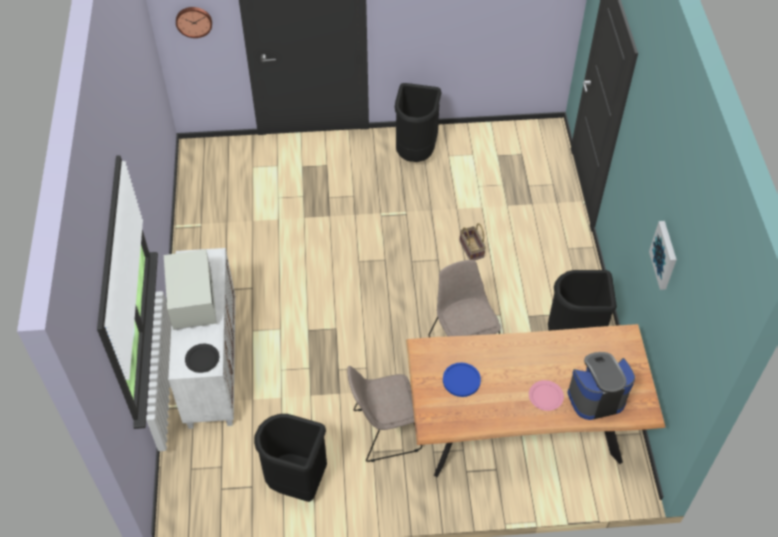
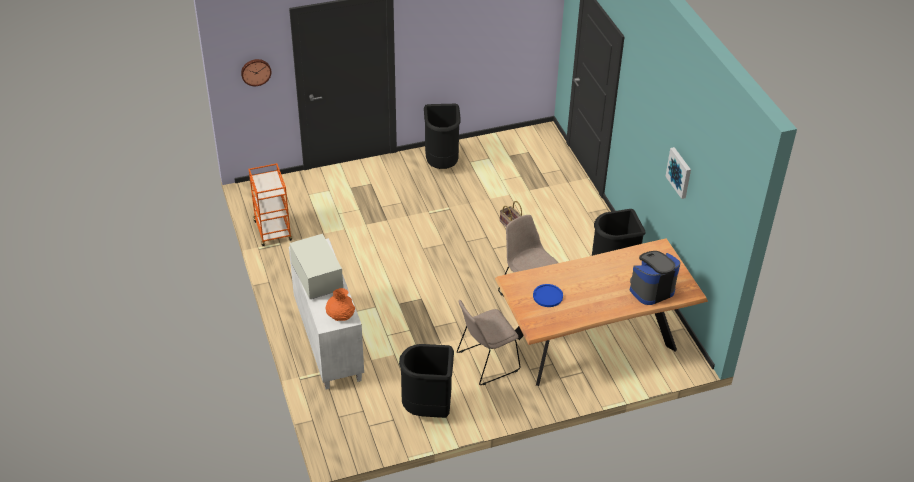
camera: 15 degrees left, 10 degrees down
black plate [185,344,219,373] -> orange vase [326,288,355,321]
pink plate [529,380,564,411] -> none
none -> orange cart [249,163,292,246]

